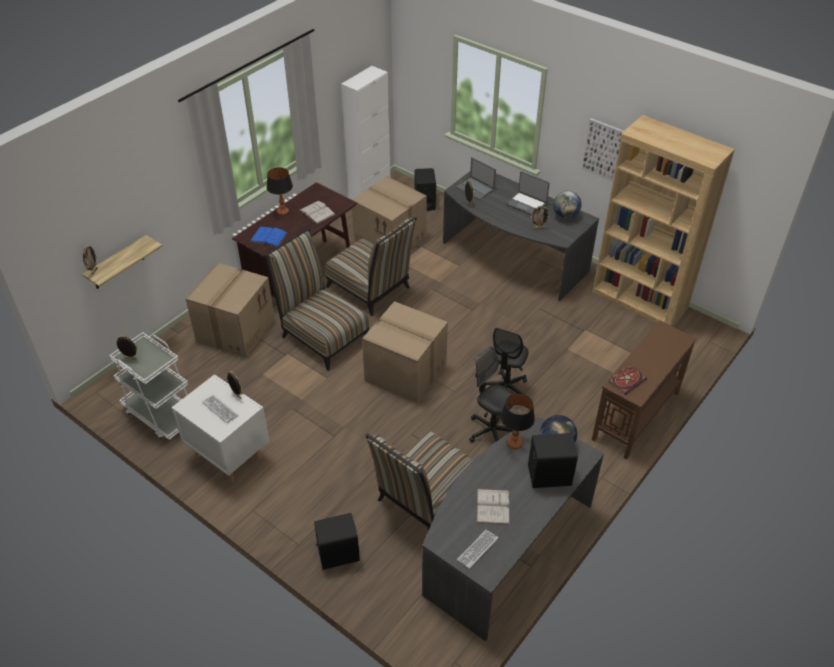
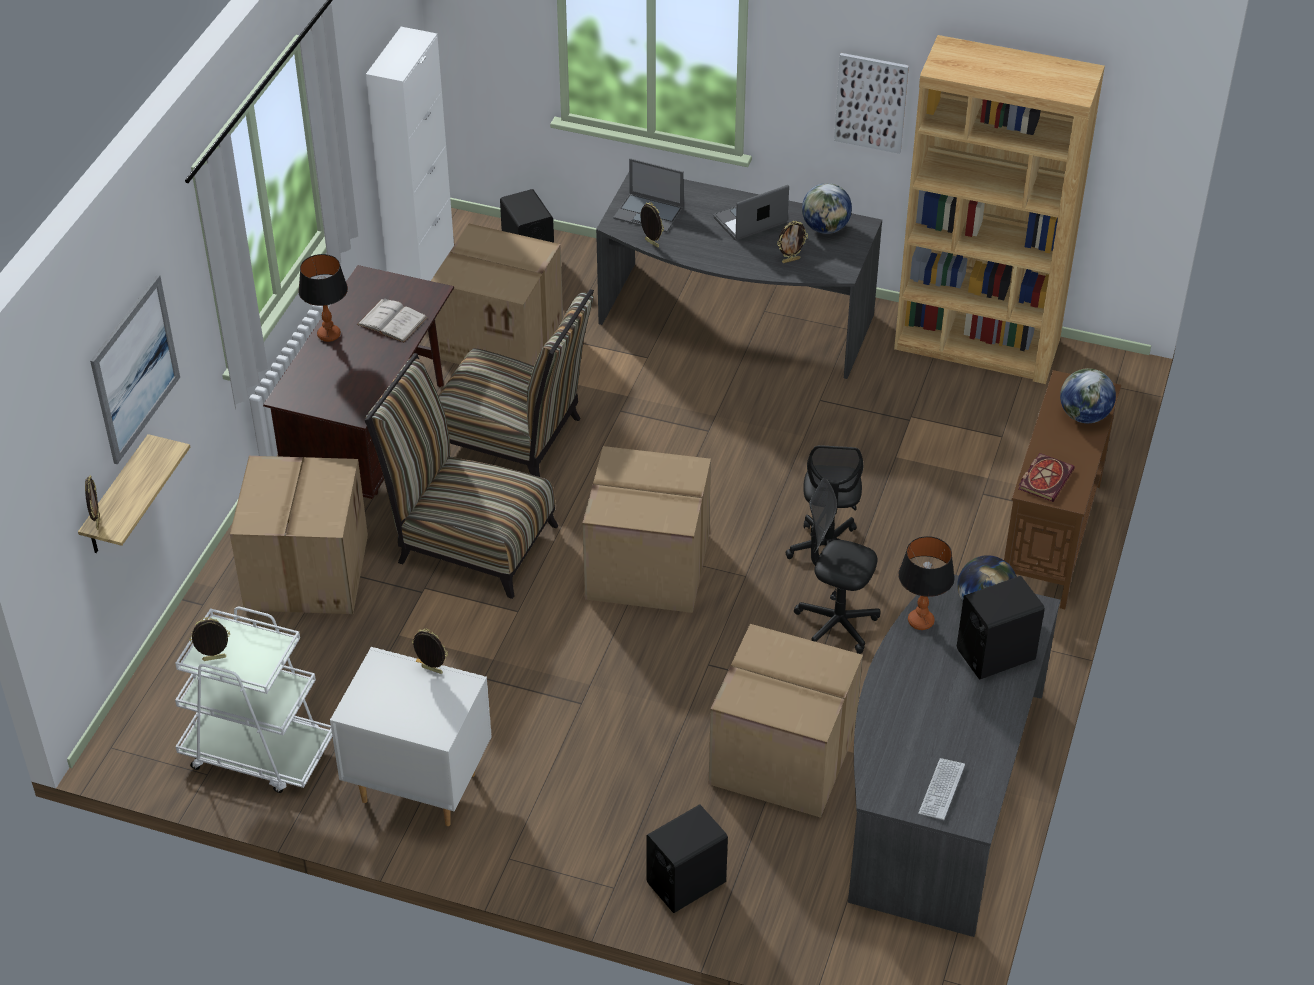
camera: 20 degrees left, 0 degrees up
keyboard [202,395,239,423] -> none
blue book [250,227,288,247] -> none
chair [365,430,474,531] -> cardboard box [709,624,863,818]
white book [477,489,509,525] -> none
laptop [506,171,550,215] -> laptop turned 135 degrees clockwise [713,185,789,241]
none -> picture [90,274,180,464]
none -> globe [1060,368,1116,423]

